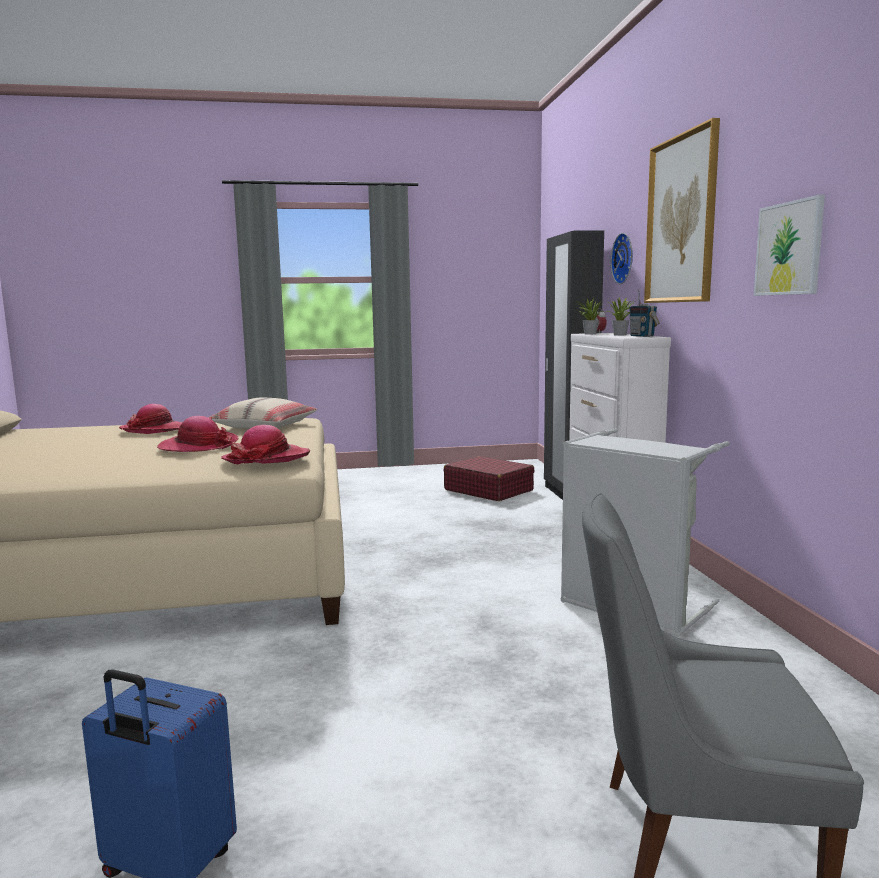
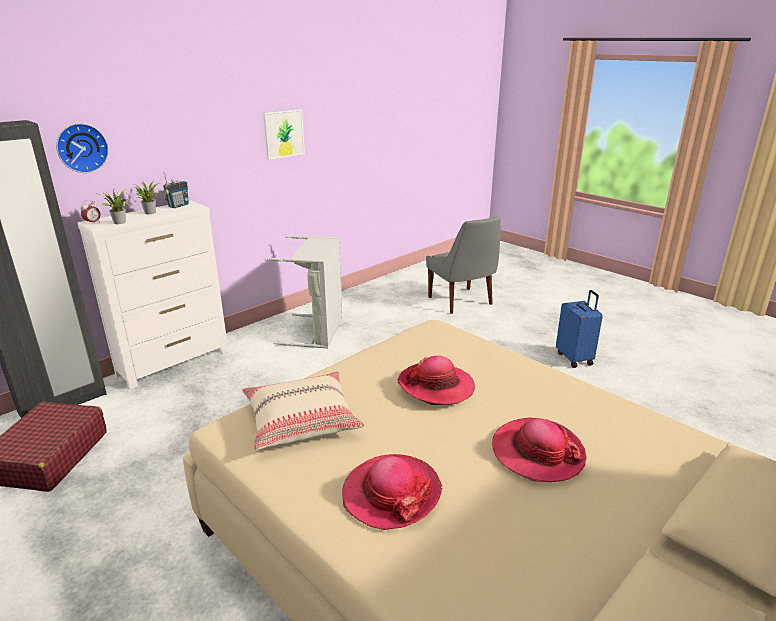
camera: 125 degrees left, 15 degrees up
hat [221,425,310,464] -> hat moved to [492,418,587,482]
picture [644,118,720,303] -> none

